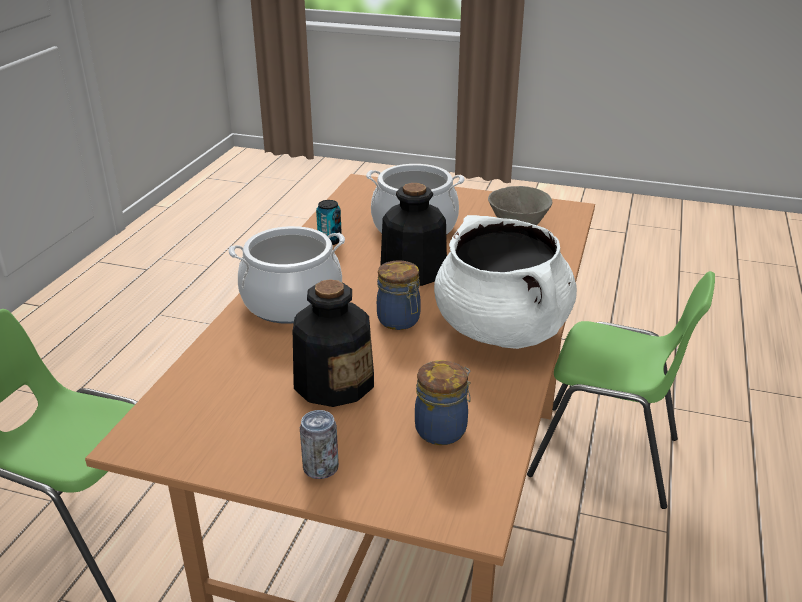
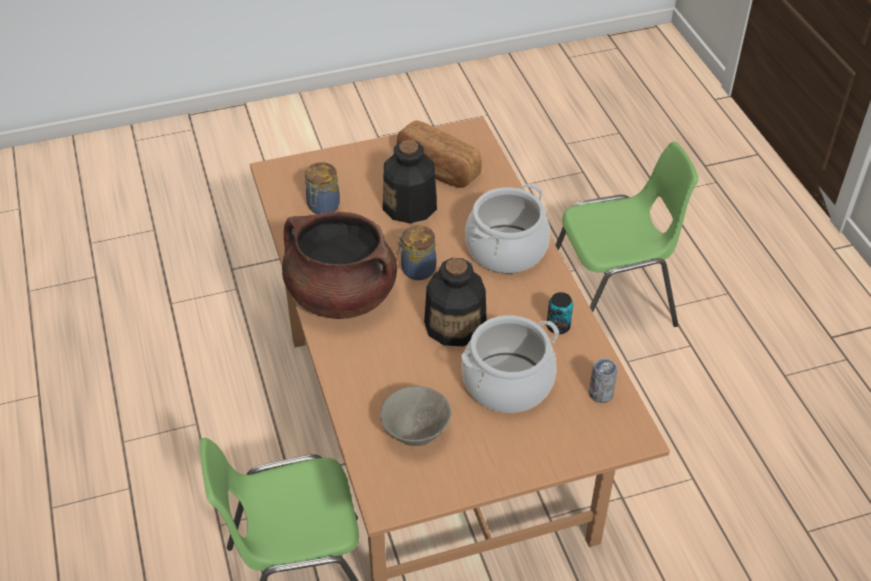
camera: 145 degrees right, 15 degrees up
can [300,410,339,479] -> can moved to [589,358,618,403]
white cooking pot [434,215,577,349] -> brown cooking pot [282,212,397,319]
none -> bread [397,120,482,188]

